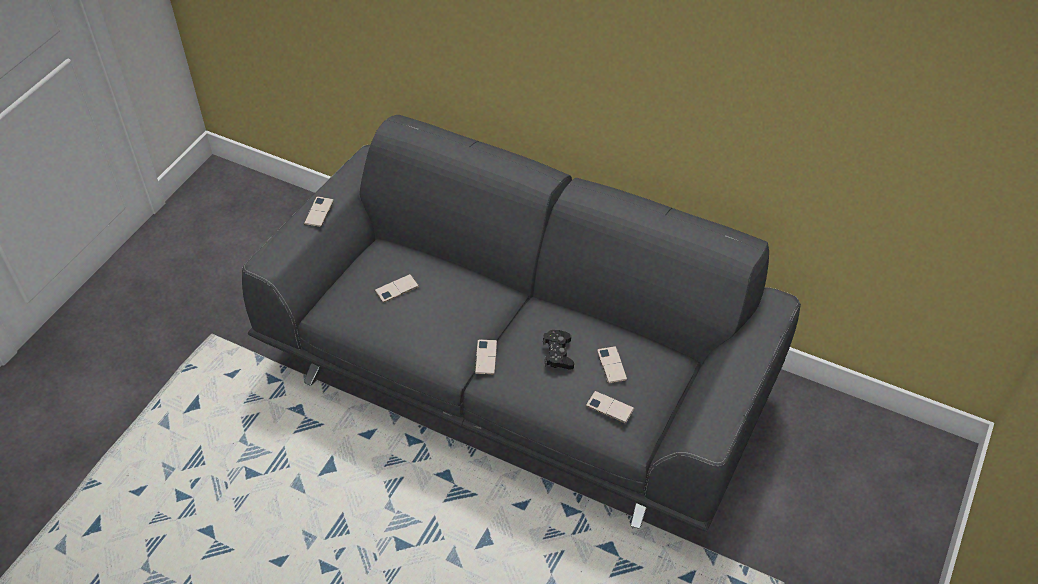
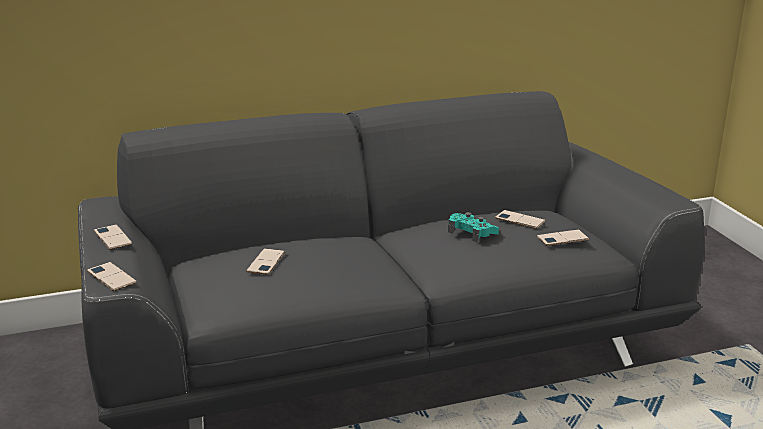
camera: 45 degrees left, 25 degrees down
phone [475,339,497,374] -> phone moved to [87,262,137,291]
black game controller [543,330,574,370] -> turquoise game controller [448,212,499,242]

